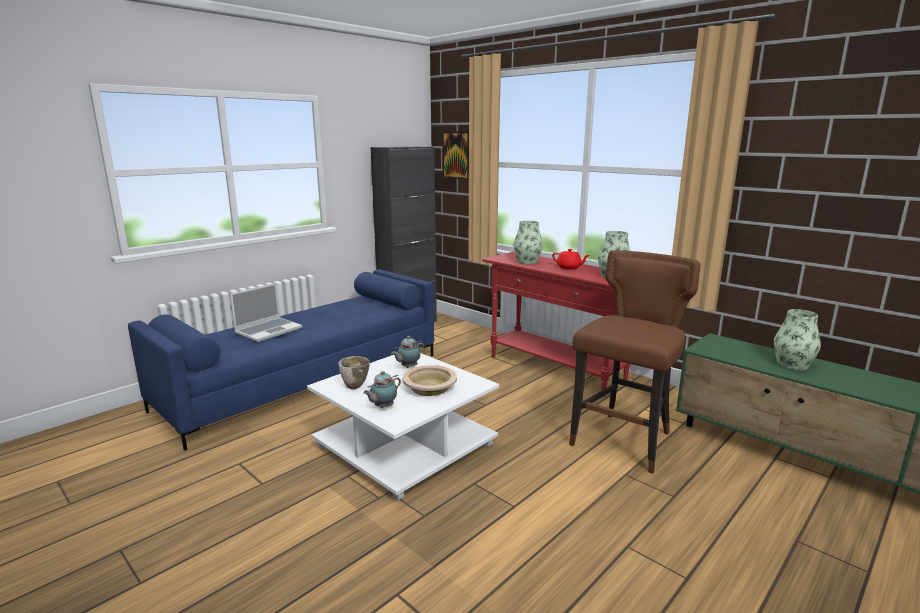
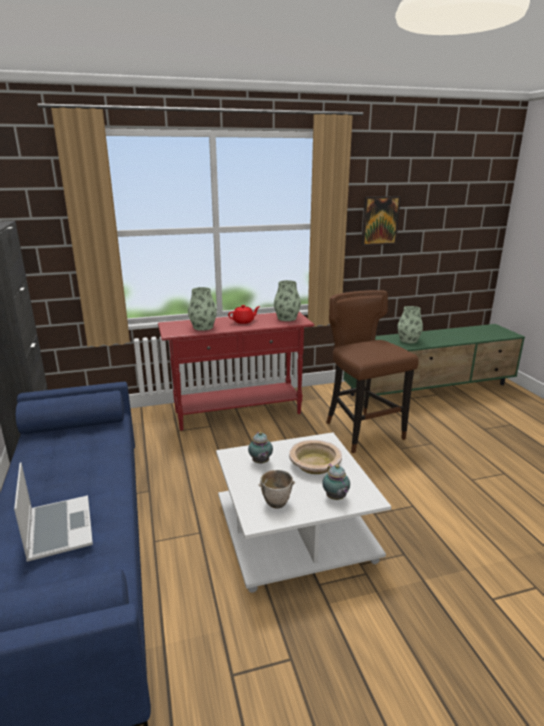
camera: 60 degrees left, 5 degrees up
picture [442,132,469,180] -> picture moved to [361,196,401,246]

